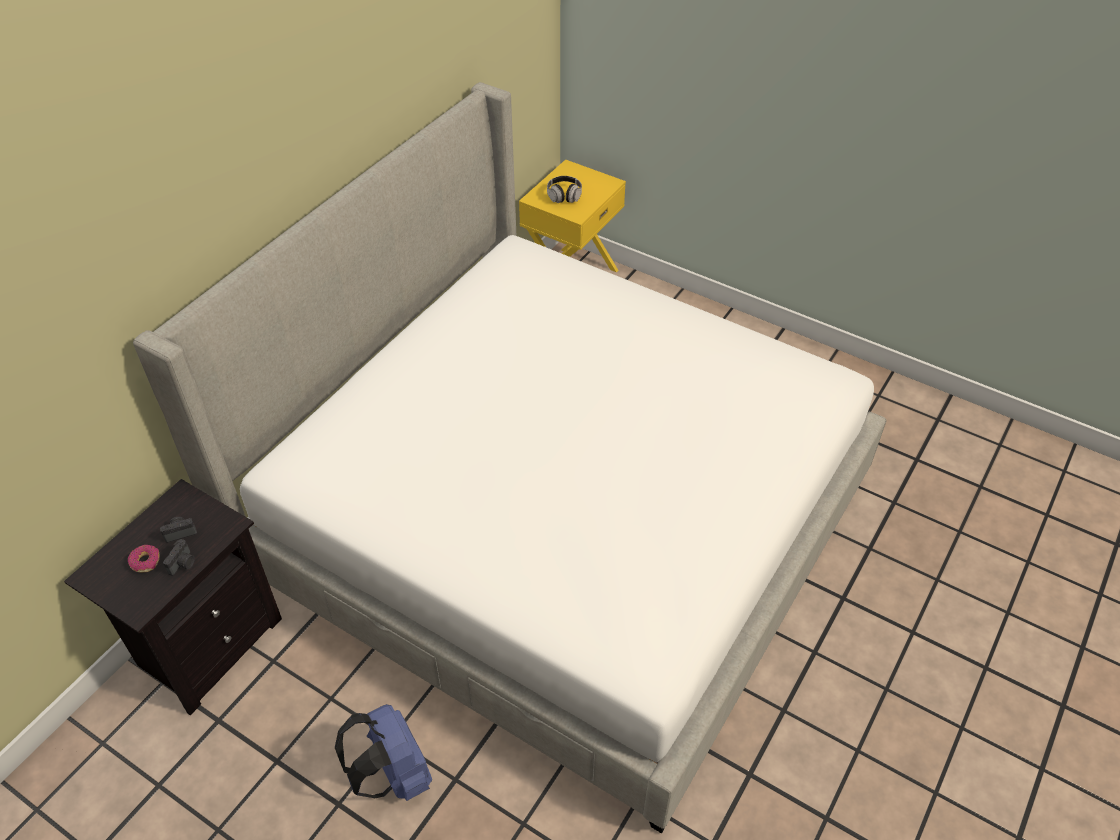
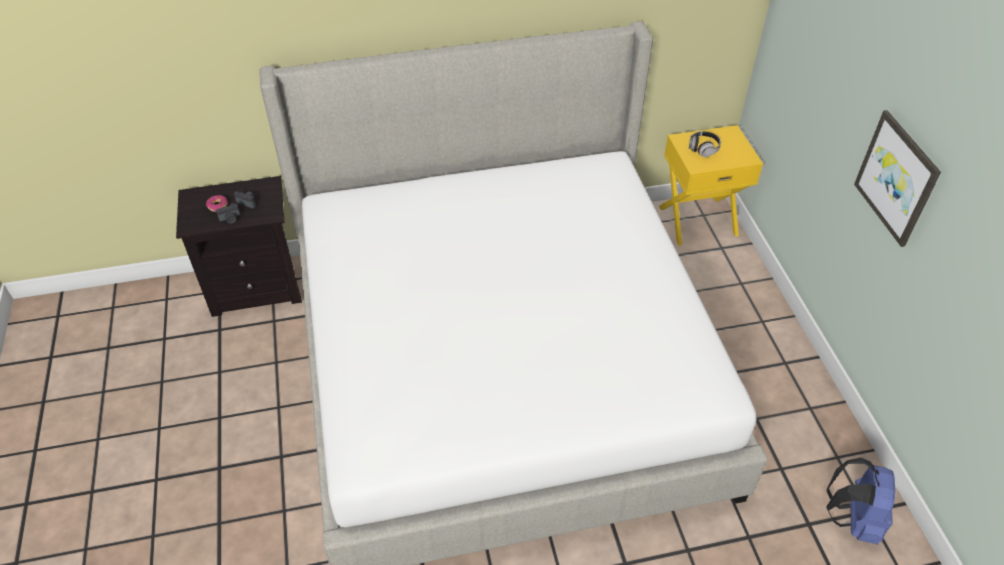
camera: 45 degrees right, 0 degrees up
blue backpack [335,704,432,801] -> blue backpack moved to [826,458,895,545]
none -> picture [854,110,941,247]

